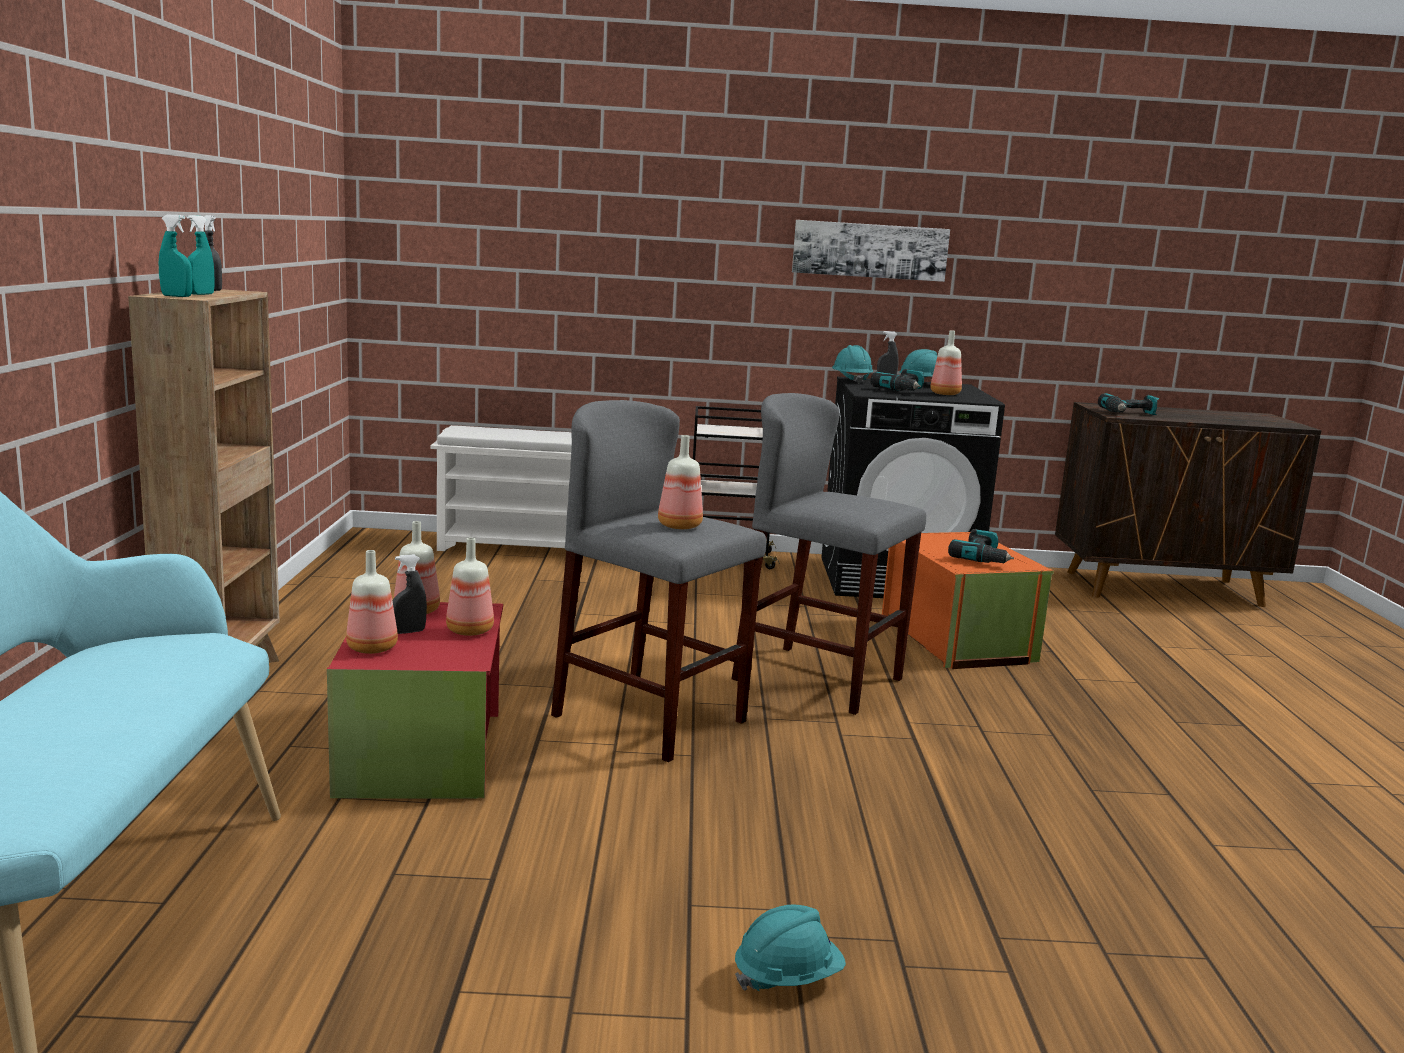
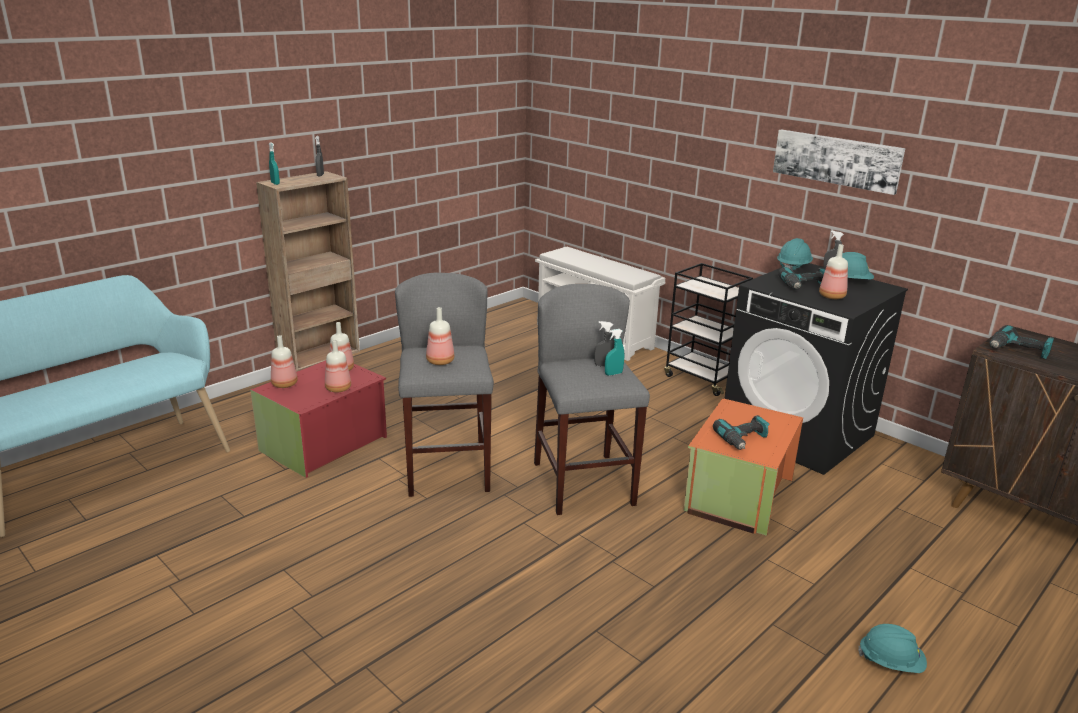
camera: 45 degrees right, 10 degrees up
turquoise spray bottle [187,215,215,295] -> turquoise spray bottle moved to [605,329,624,376]
grey spray bottle [393,555,427,634] -> grey spray bottle moved to [594,321,614,367]
turquoise hard hat [735,905,846,992] -> turquoise hard hat moved to [858,624,927,673]

